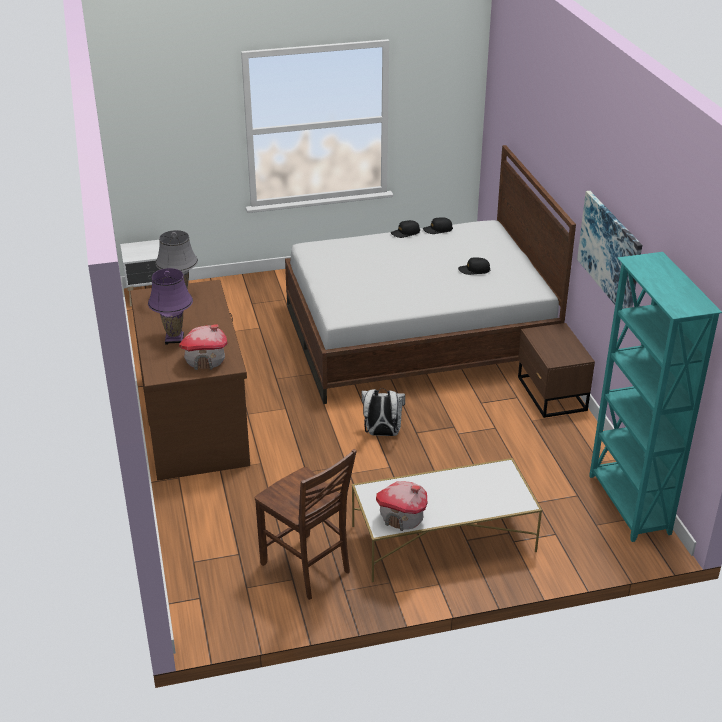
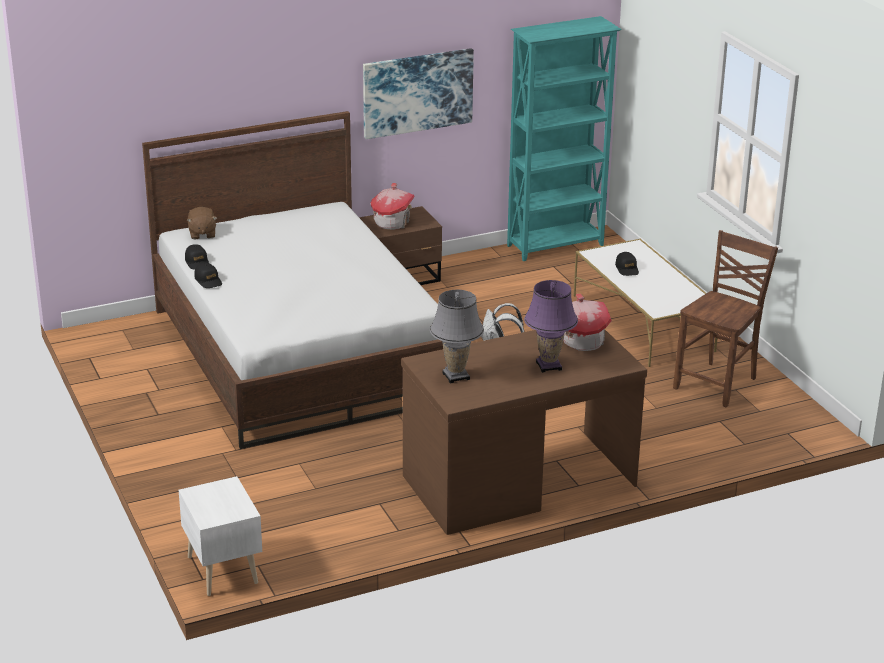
camera: 100 degrees left, 5 degrees down
toy house [376,481,427,531] -> toy house moved to [371,183,415,230]
black cap [458,257,490,275] -> black cap moved to [615,252,639,276]
none -> brown plush toy [187,207,217,240]

